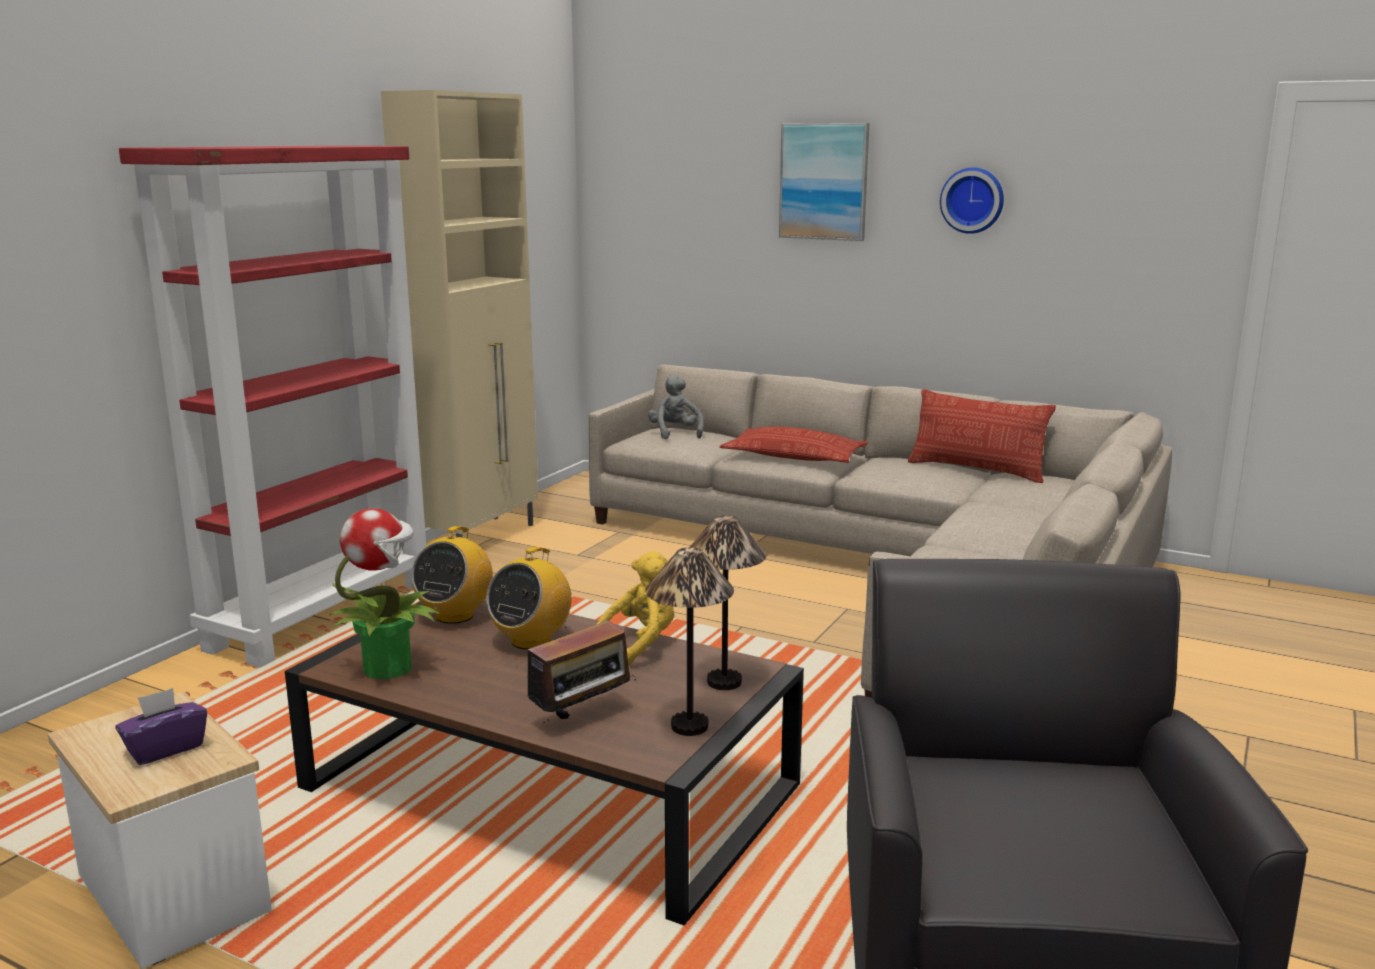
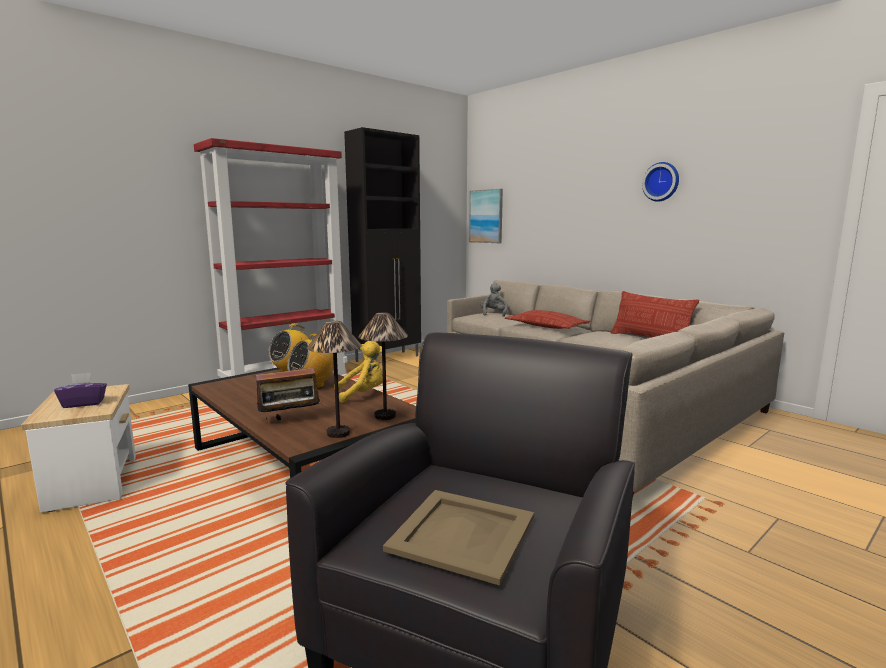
camera: 20 degrees right, 5 degrees down
potted plant [329,508,440,679] -> none
beige cabinet [381,90,538,537] -> black cabinet [344,127,421,362]
picture [779,123,869,241] -> picture moved to [469,189,503,243]
none -> beige tray [383,490,534,586]

